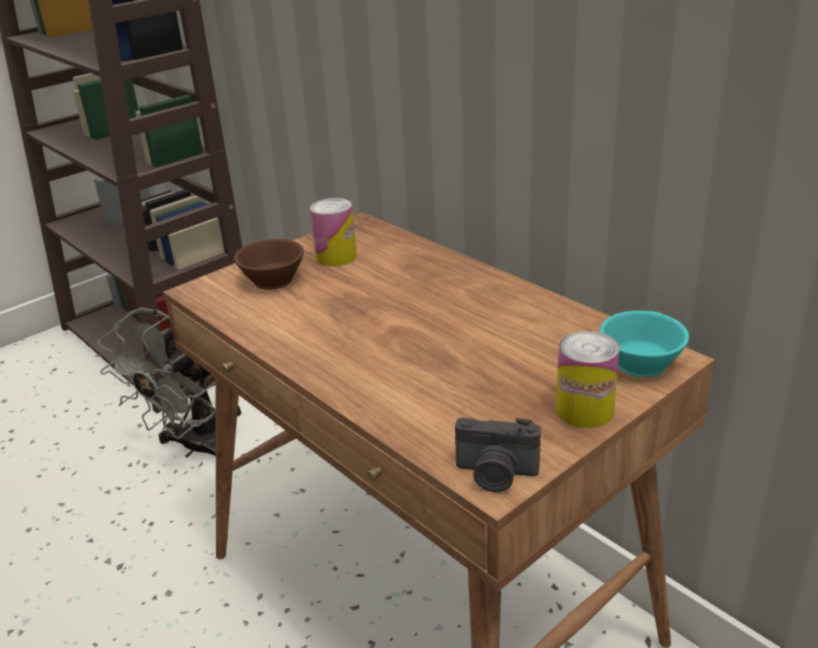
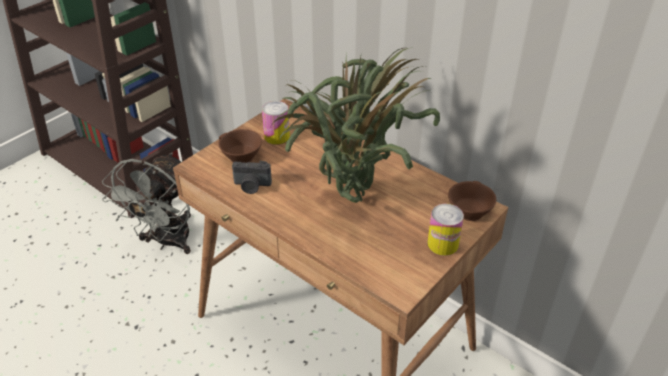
camera: 10 degrees left, 10 degrees up
camera [455,418,541,492] -> camera moved to [232,161,272,194]
turquoise cup [600,311,689,377] -> brown cup [448,181,496,221]
none -> potted plant [271,47,440,203]

